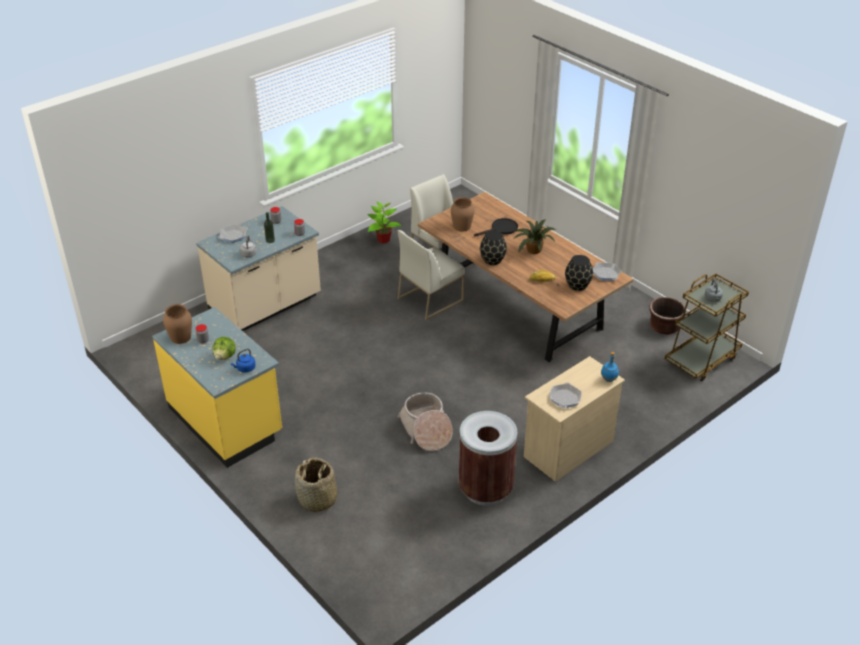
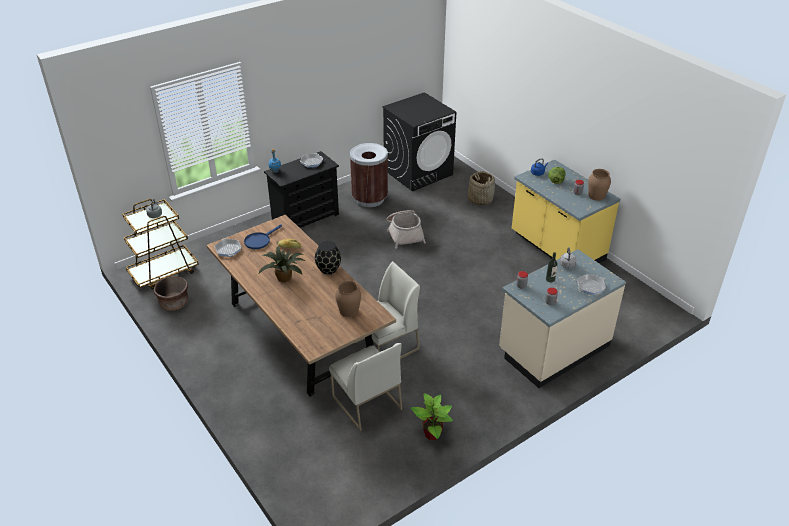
camera: 175 degrees left, 0 degrees up
black frying pan [474,218,518,236] -> none
beige dresser [524,356,625,482] -> black dresser [264,151,339,228]
black vase [565,255,593,291] -> blue frying pan [244,224,282,249]
none -> black washing machine [382,92,456,191]

